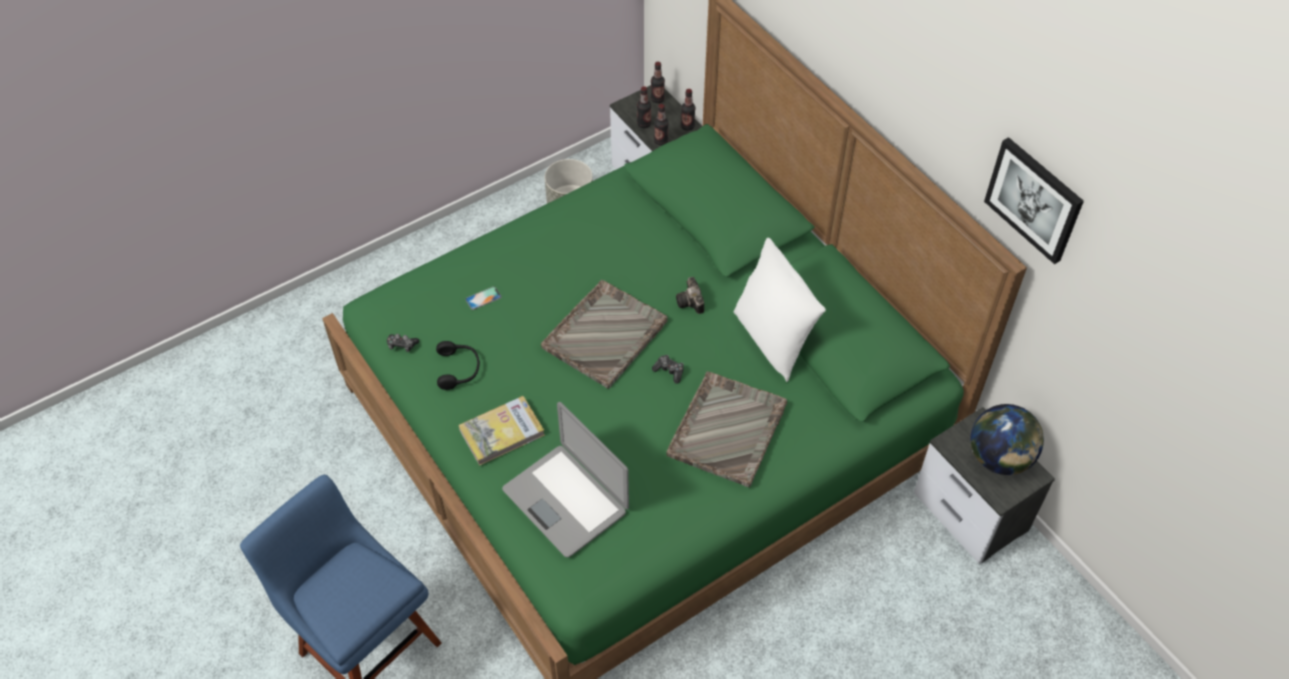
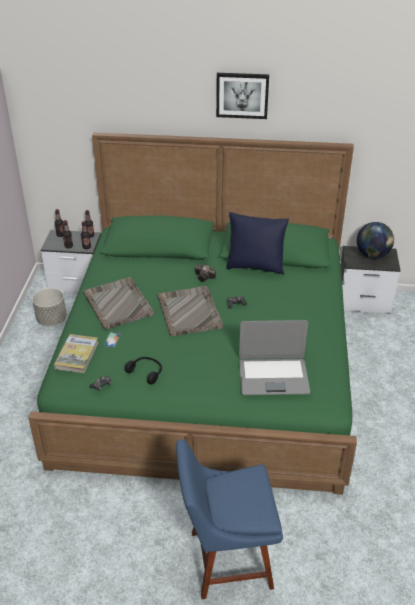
camera: 50 degrees left, 15 degrees down
book [459,396,545,466] -> book moved to [54,334,98,373]
grey tray [666,371,787,487] -> grey tray moved to [83,277,154,330]
white pillow [734,238,826,382] -> blue pillow [226,212,289,275]
picture [984,137,1084,264] -> picture moved to [216,73,269,119]

